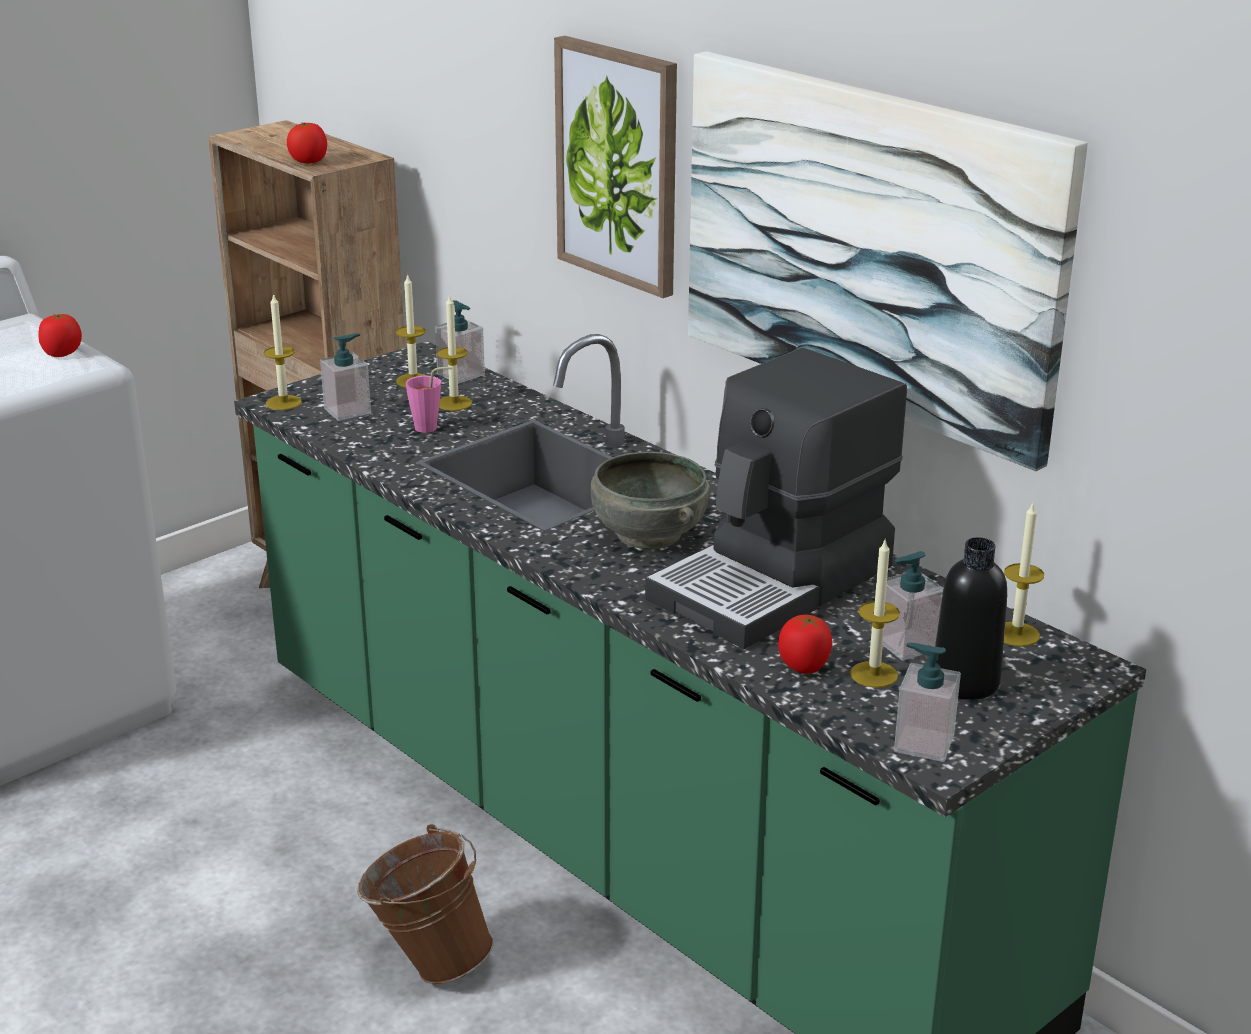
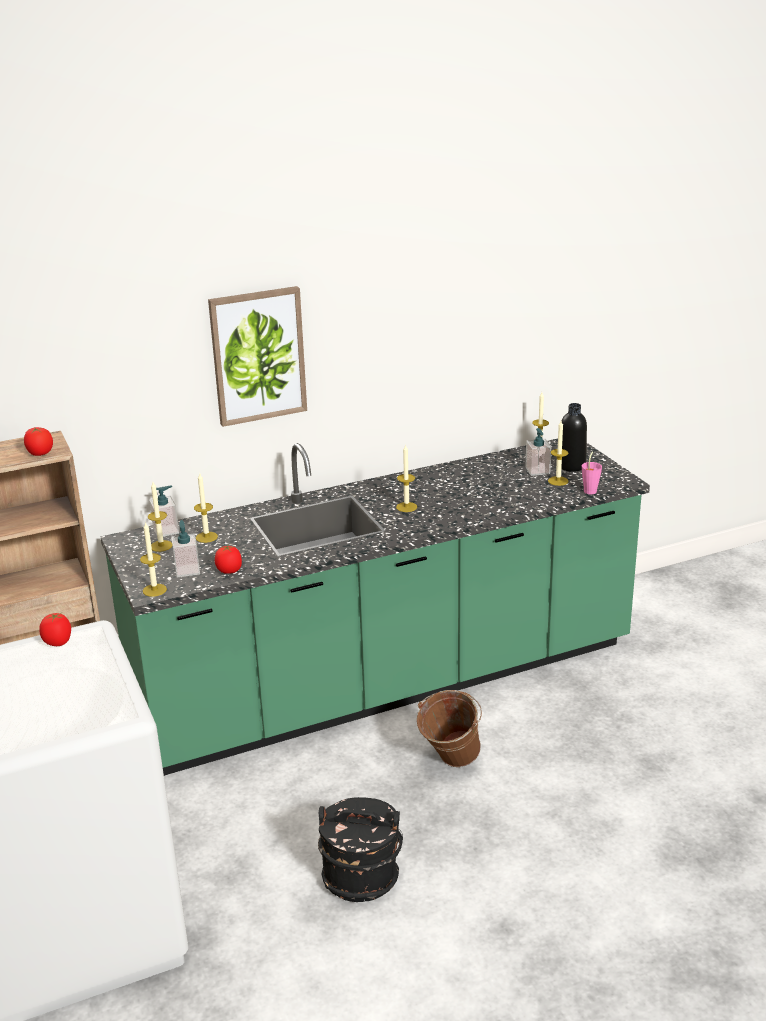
camera: 70 degrees left, 0 degrees up
pink cup [406,367,453,433] -> pink cup moved to [582,452,602,494]
grey bowl [591,452,710,549] -> candle [396,444,417,512]
coffee machine [645,348,907,649] -> none
picture [688,51,1088,471] -> none
tomato [778,615,832,674] -> tomato moved to [215,546,242,574]
soap dispenser [894,643,961,762] -> none
none -> black bucket [318,797,403,902]

